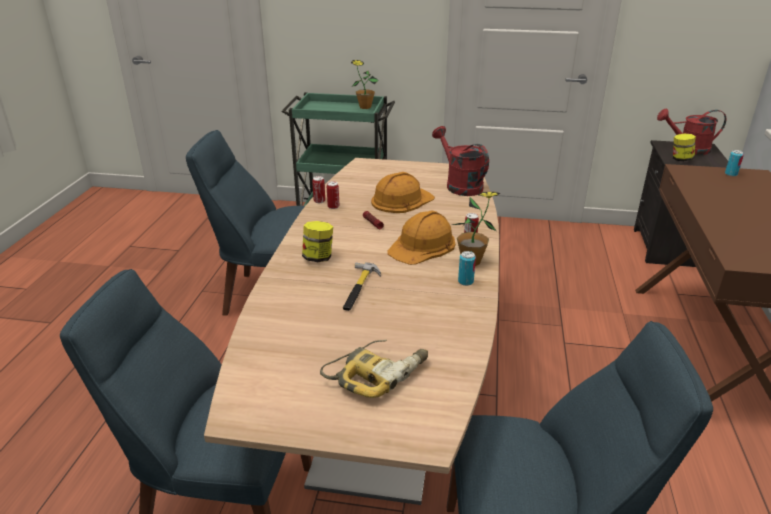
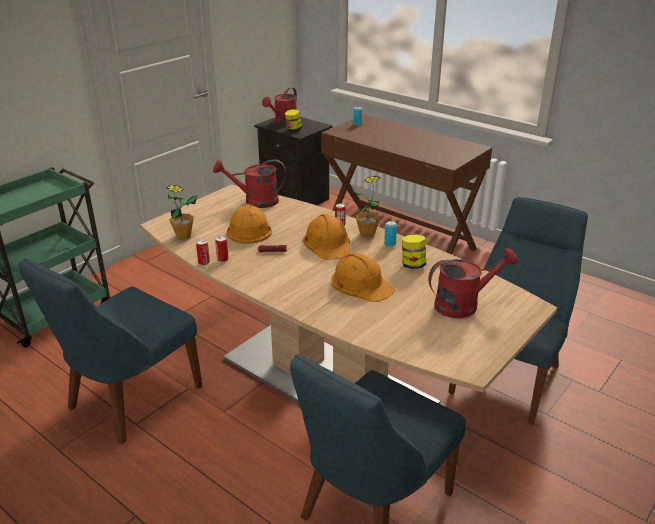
camera: 60 degrees left, 0 degrees up
jar [302,221,333,262] -> jar moved to [402,234,426,269]
power drill [320,340,428,398] -> red watering can [428,248,518,318]
hammer [343,262,381,311] -> orange hard hat [332,253,395,302]
potted plant [351,60,379,109] -> potted plant moved to [166,185,197,240]

